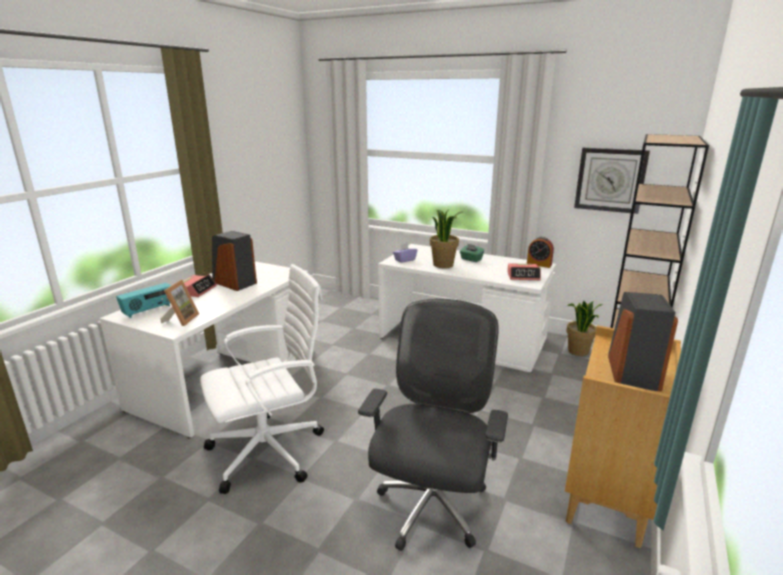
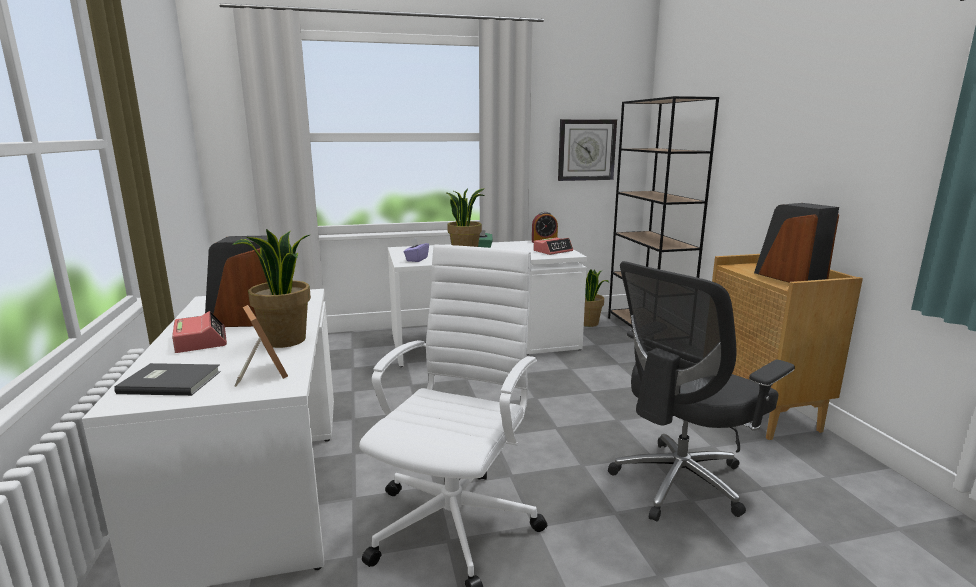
camera: 40 degrees left, 5 degrees down
radio [116,283,172,318] -> grey book [114,363,221,396]
office chair [358,299,508,551] -> office chair turned 105 degrees counterclockwise [608,261,795,522]
none -> potted plant [232,229,311,348]

